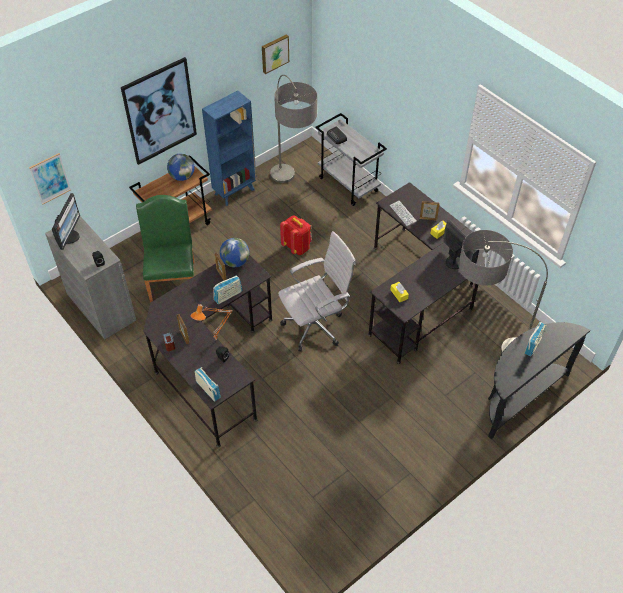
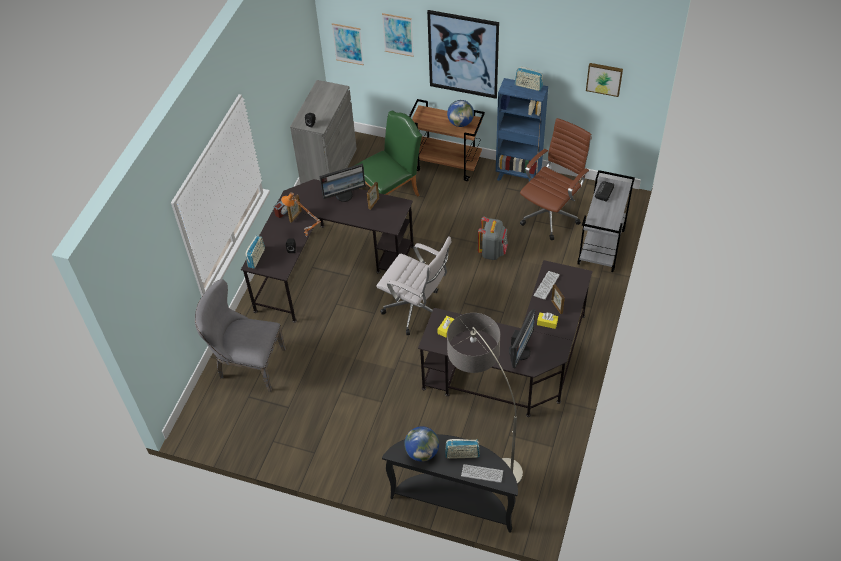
camera: 60 degrees right, 0 degrees up
monitor [52,193,80,250] -> monitor moved to [319,164,366,202]
radio [213,276,242,304] -> radio moved to [515,66,543,91]
globe [220,238,249,267] -> globe moved to [404,426,439,462]
floor lamp [270,75,317,183] -> brown office chair [520,118,592,240]
red backpack [280,215,311,255] -> grey backpack [478,217,508,260]
none -> grey chair [195,279,286,392]
none -> picture [382,13,414,57]
none -> keyboard [461,464,503,483]

